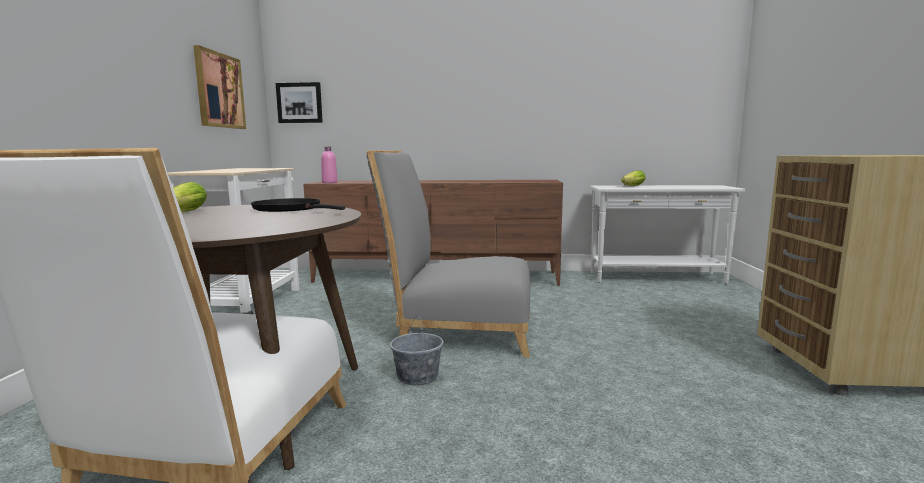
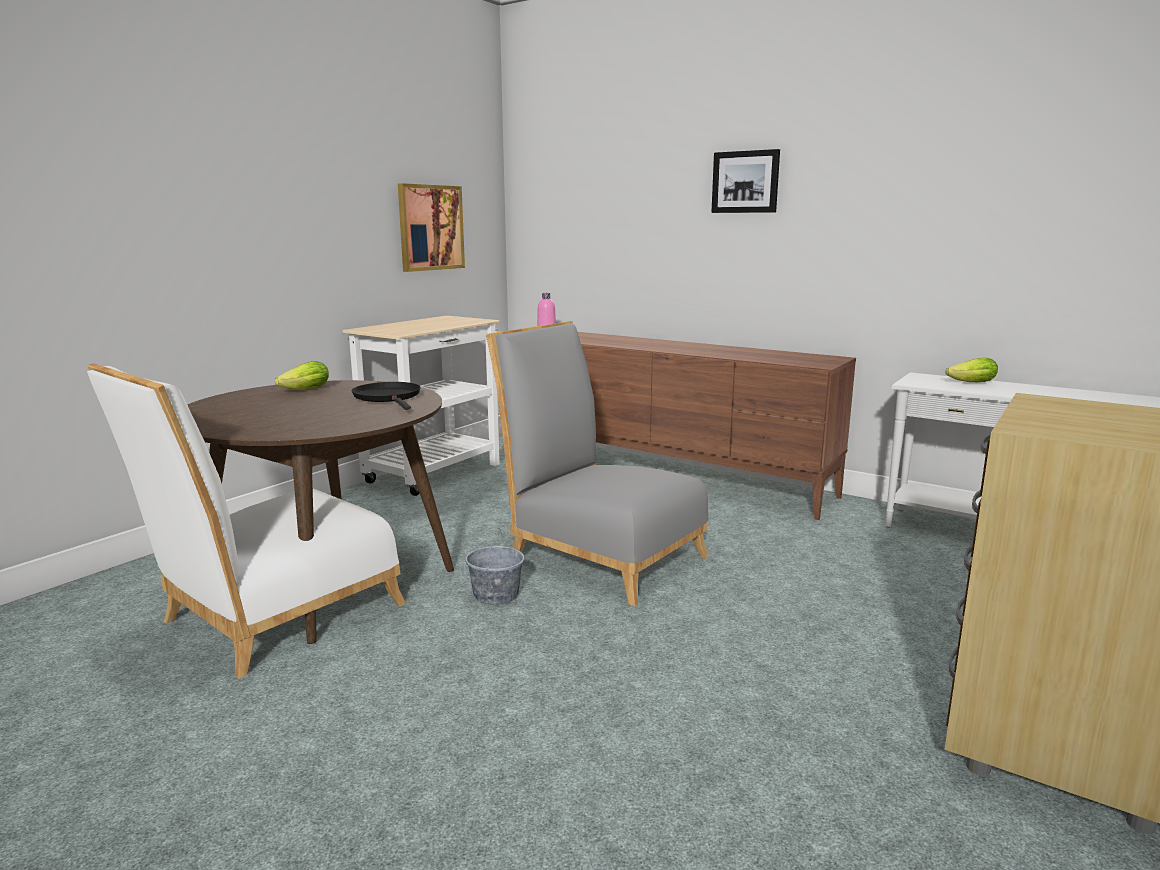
camera: 30 degrees right, 5 degrees up
picture [275,82,323,123] -> picture moved to [711,149,780,213]

